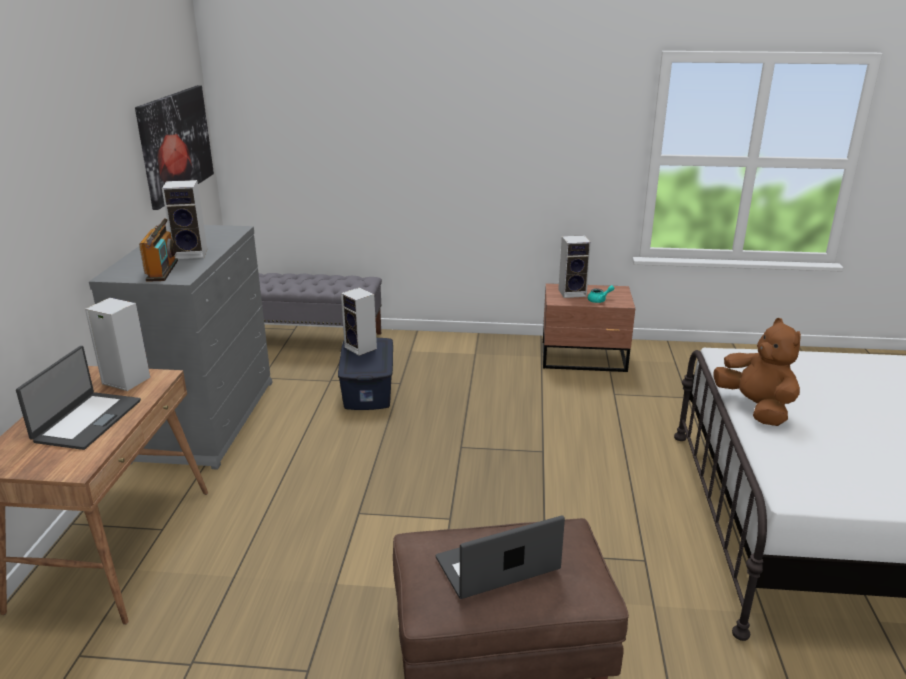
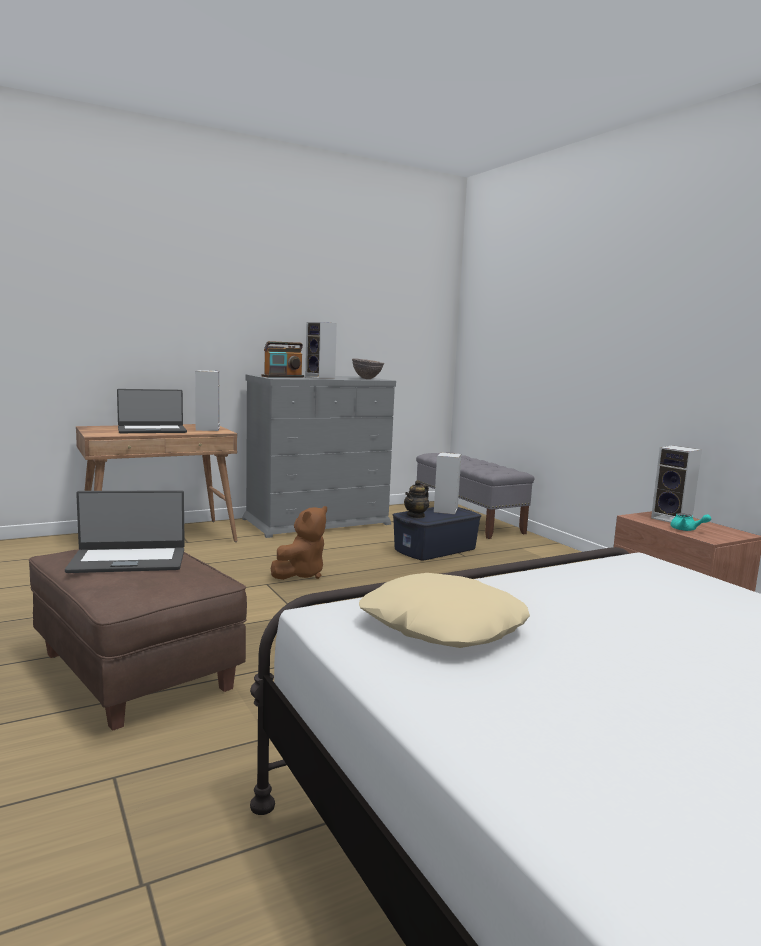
camera: 55 degrees right, 15 degrees down
picture [135,85,214,210] -> none
laptop [436,515,565,599] -> laptop turned 135 degrees clockwise [65,490,185,573]
brown plush toy [713,318,801,426] -> brown plush toy moved to [271,506,327,580]
none -> brown bowl [352,358,384,379]
none -> beige pillow [359,573,530,648]
none -> teapot [404,480,429,519]

